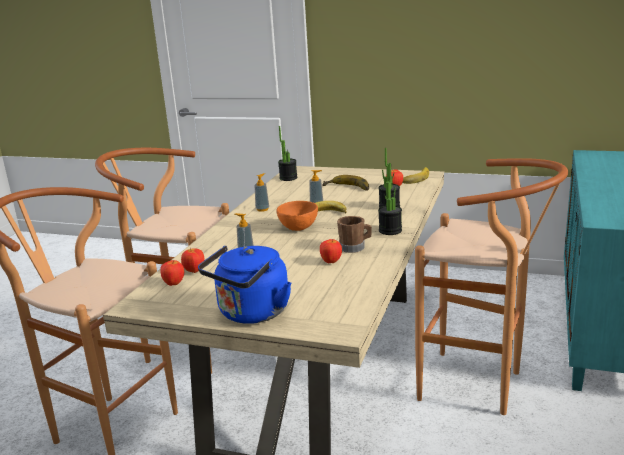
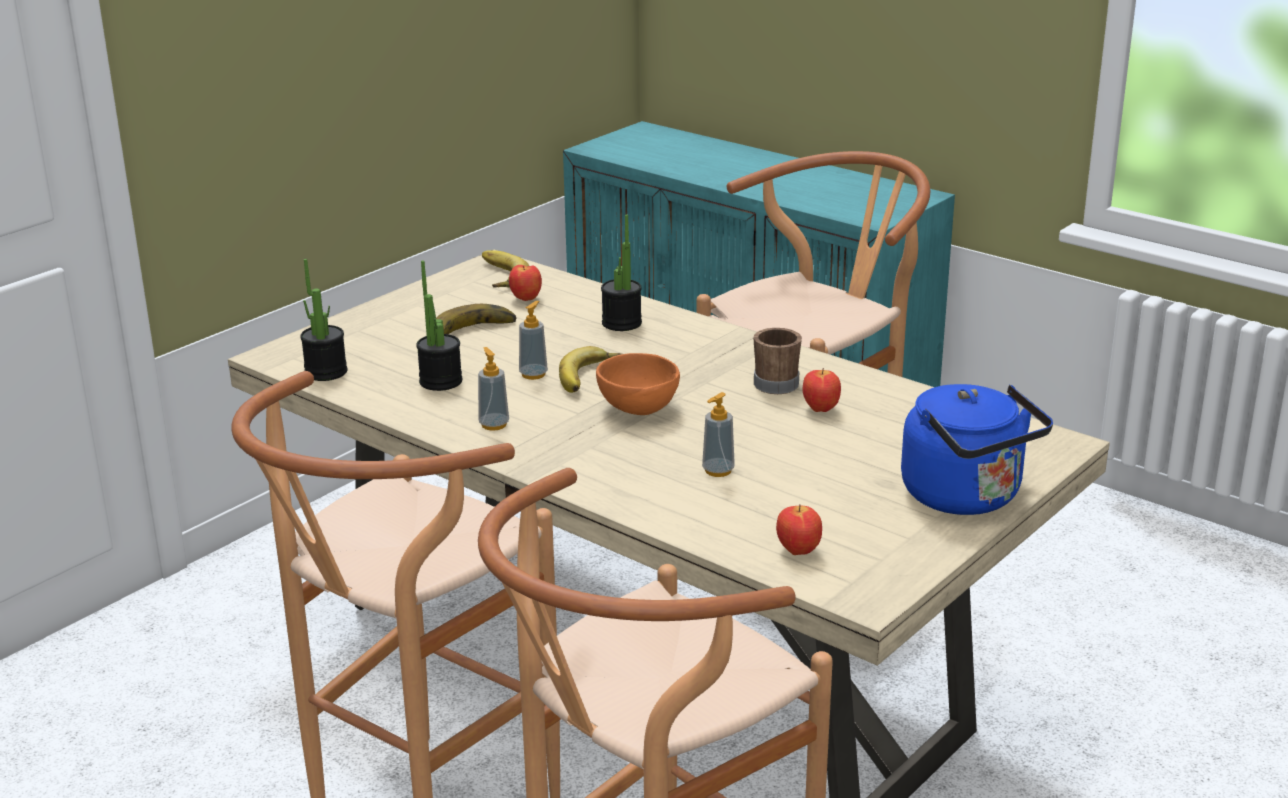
camera: 70 degrees left, 5 degrees up
apple [181,248,205,273] -> none
potted plant [378,163,402,235] -> potted plant moved to [416,260,463,391]

